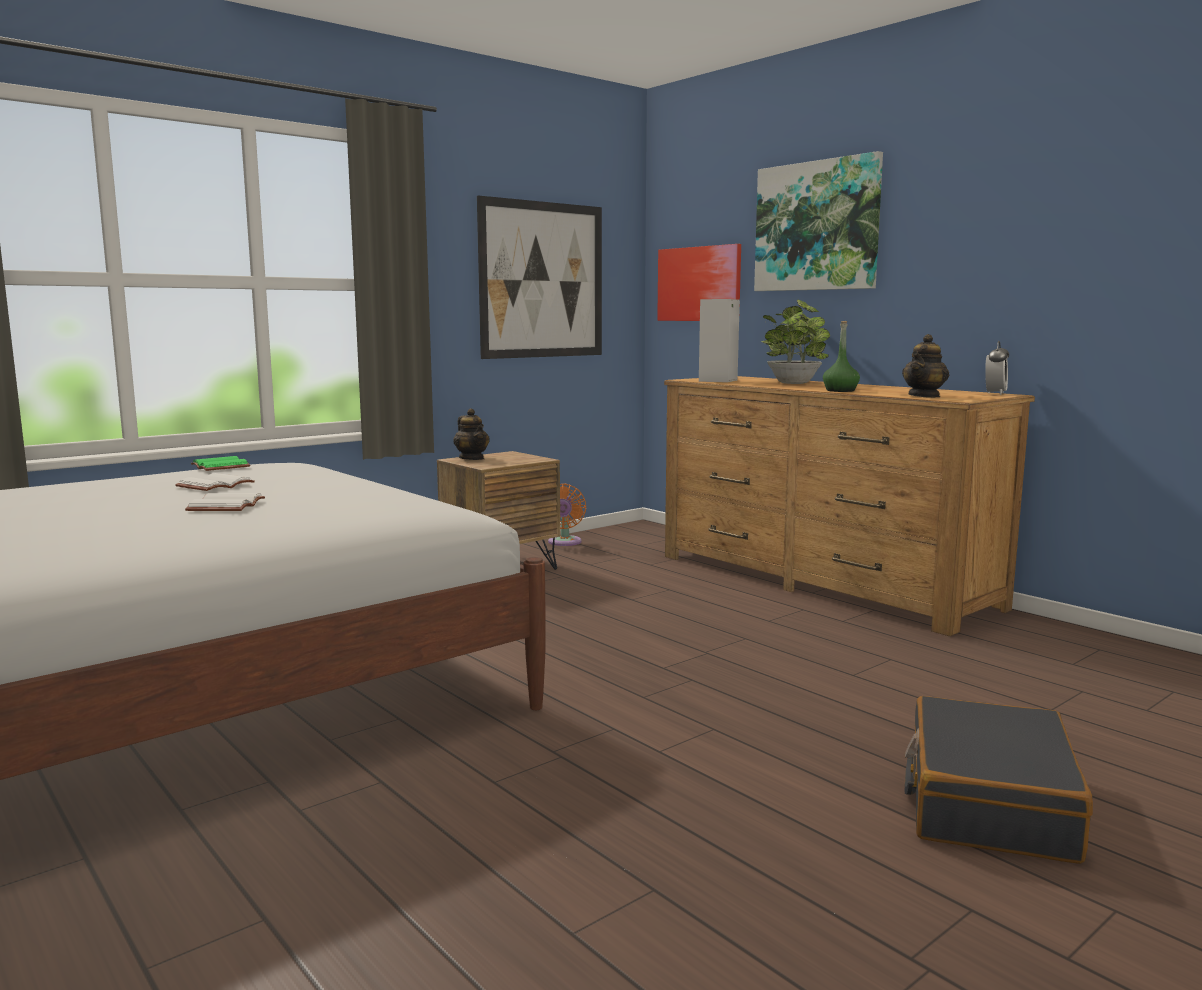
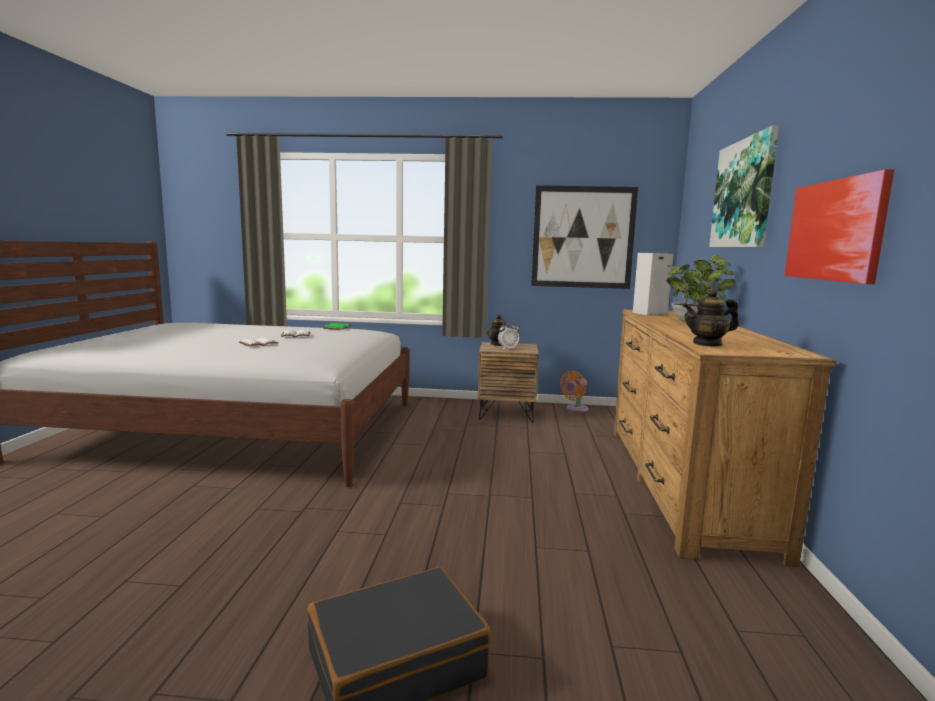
camera: 45 degrees right, 0 degrees up
picture [657,244,741,321] -> picture moved to [784,169,894,284]
green bottle [823,321,860,392] -> none
alarm clock [985,341,1009,395] -> alarm clock moved to [498,321,519,349]

